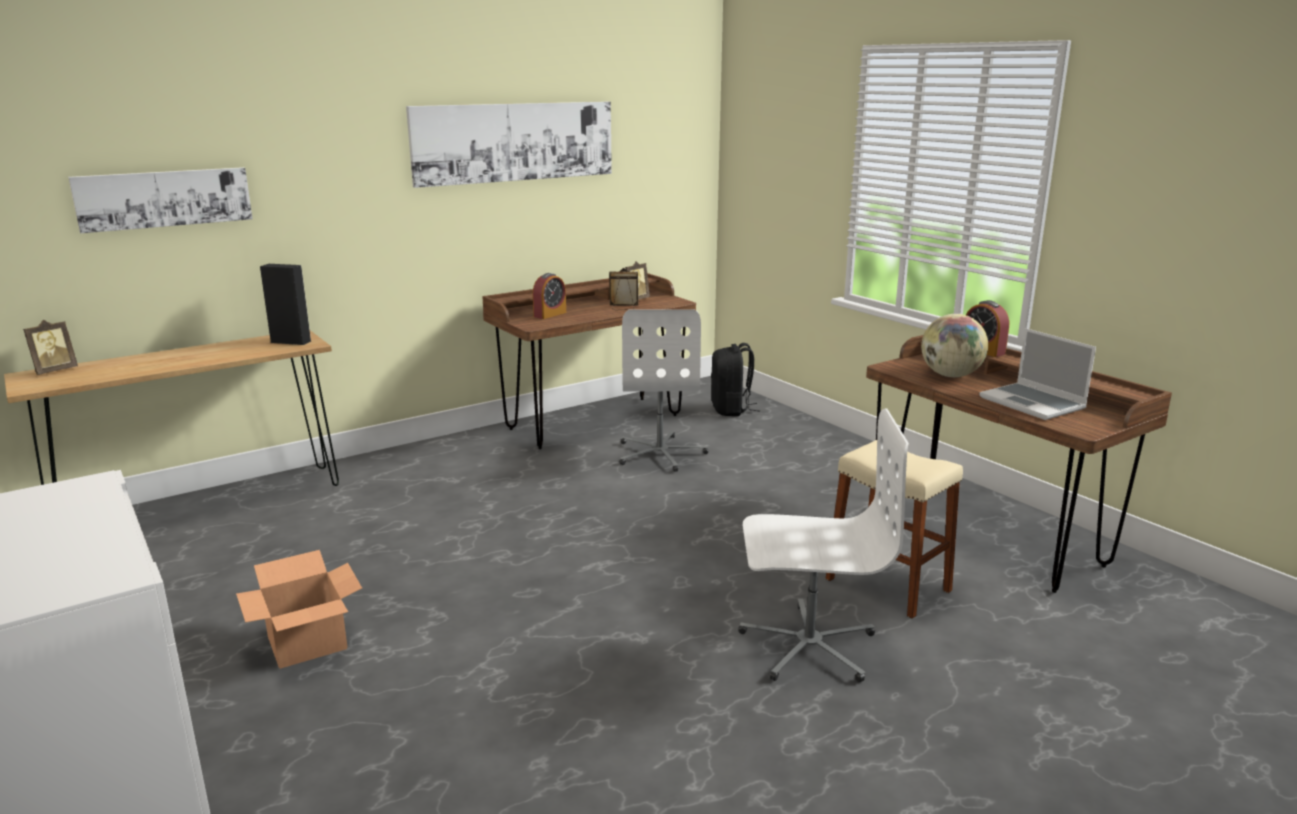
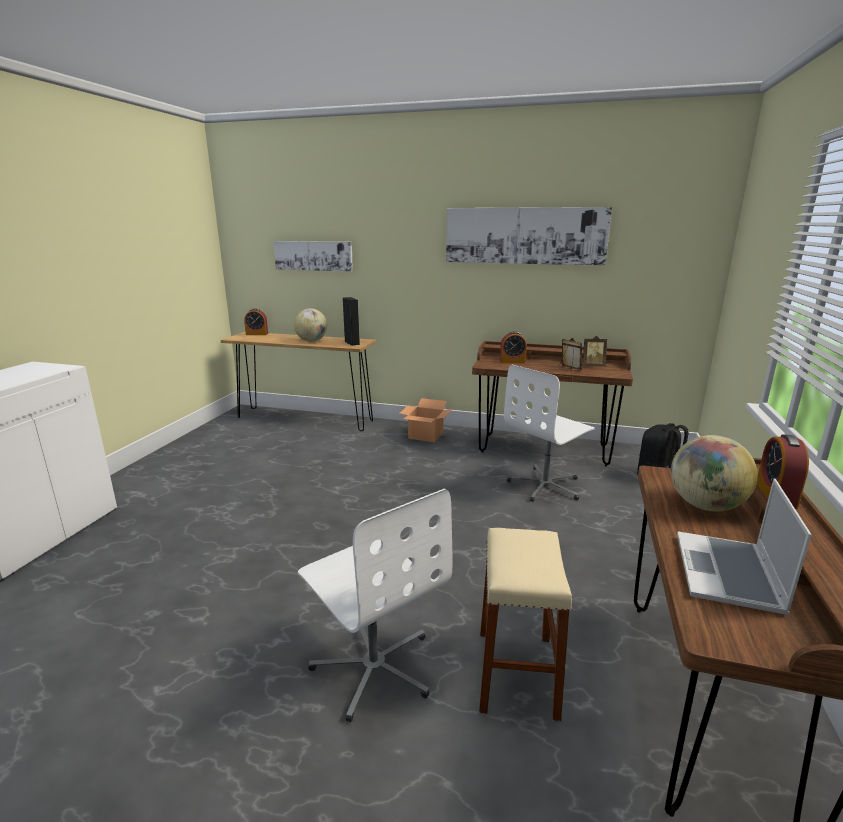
camera: 50 degrees right, 0 degrees up
picture frame [23,320,78,375] -> alarm clock [244,308,268,335]
cardboard box [236,550,362,669] -> cardboard box moved to [399,398,452,442]
none -> globe [294,308,327,342]

